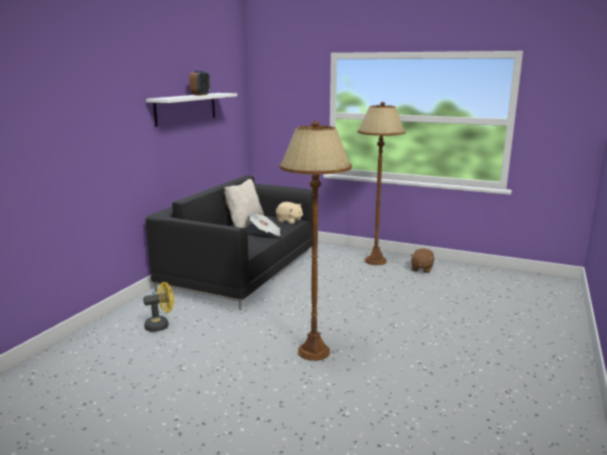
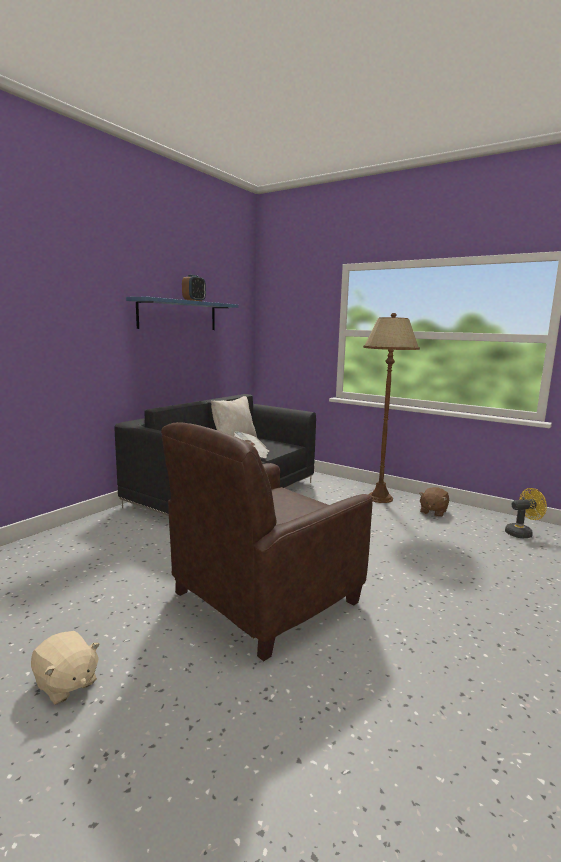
camera: 10 degrees right, 5 degrees down
yellow fan [143,282,174,332] -> yellow fan moved to [505,488,547,538]
white shelf [146,93,237,127] -> blue shelf [126,297,238,330]
beige plush toy [276,202,303,224] -> beige plush toy moved to [31,631,100,705]
brown floor lamp [279,121,352,361] -> brown armchair [161,422,372,661]

